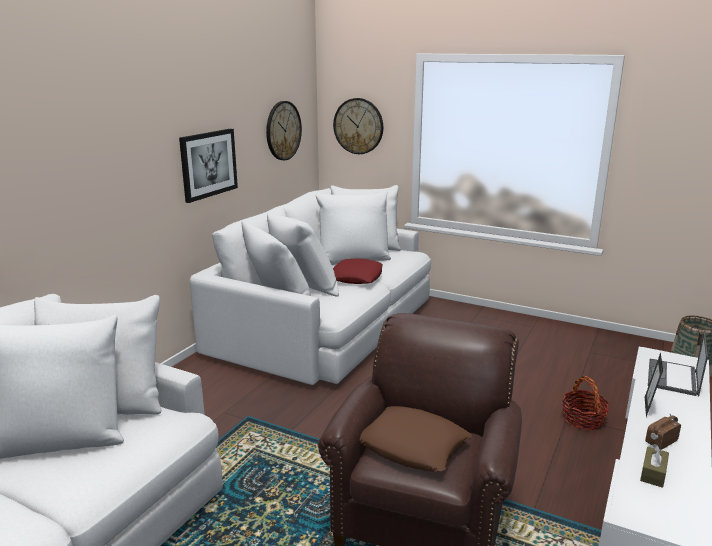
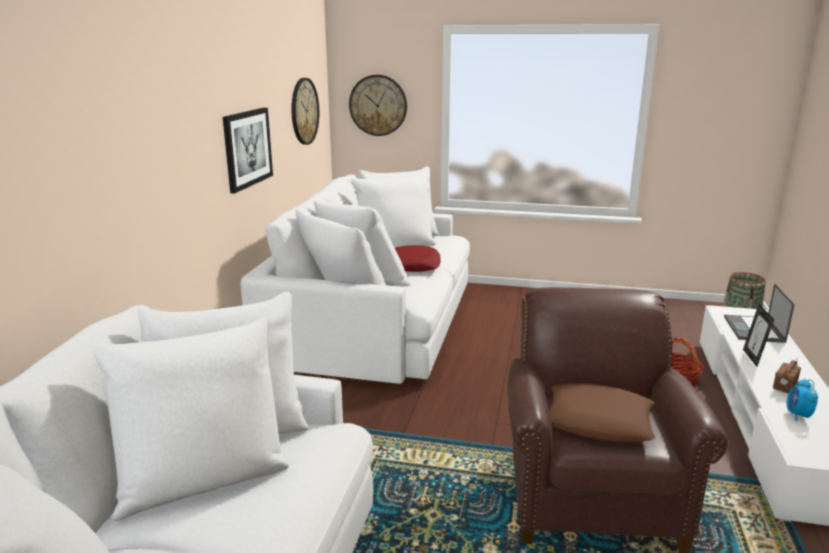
camera: 15 degrees left, 0 degrees up
brown tissue box [640,444,669,488] -> alarm clock [787,379,818,421]

